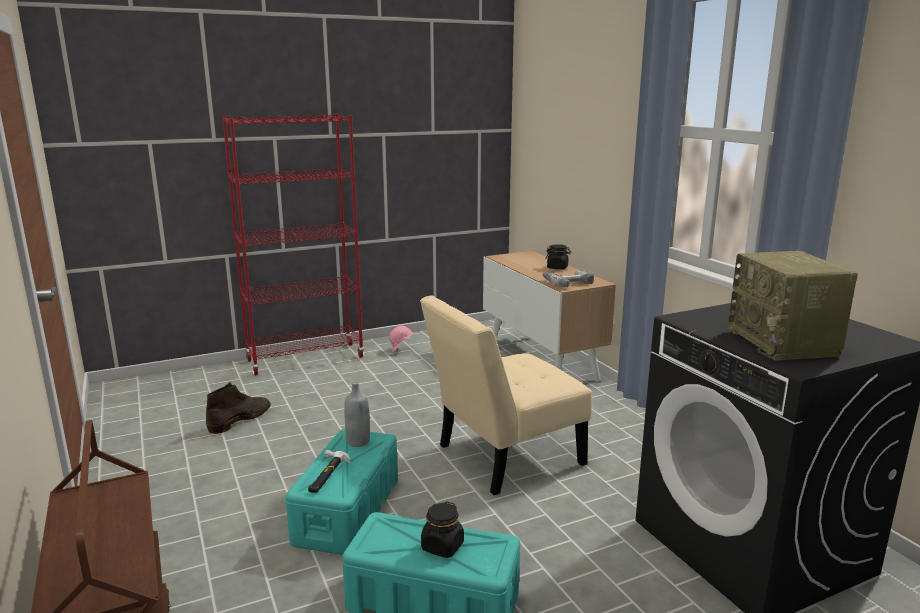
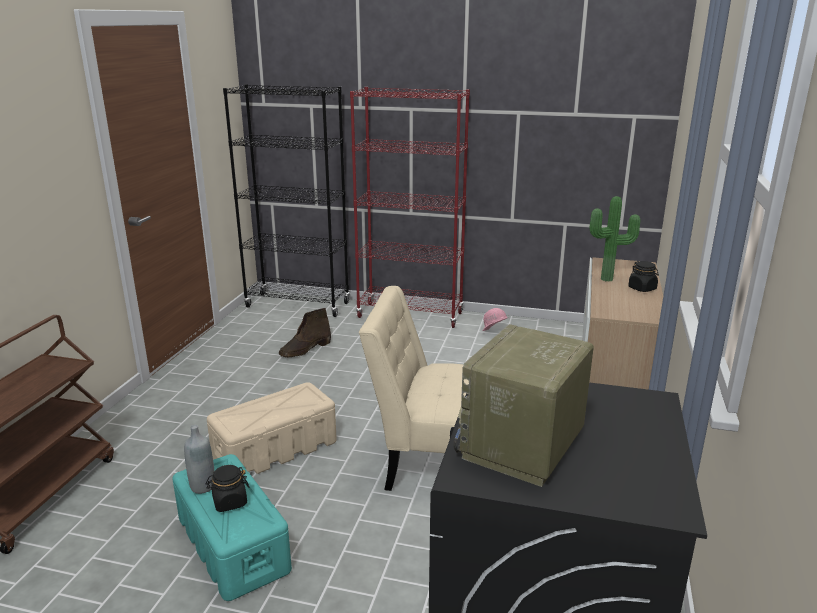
camera: 40 degrees right, 5 degrees up
brown boot [206,382,271,434] -> brown boot turned 150 degrees clockwise [279,308,331,357]
turquoise storage box [286,429,398,555] -> beige storage box [207,382,337,474]
hammer [308,450,350,493] -> none
grey bottle [344,382,370,447] -> grey bottle moved to [184,425,214,494]
power drill [542,269,594,287] -> none
none -> black bookcase [223,84,350,317]
none -> potted plant [589,196,640,282]

